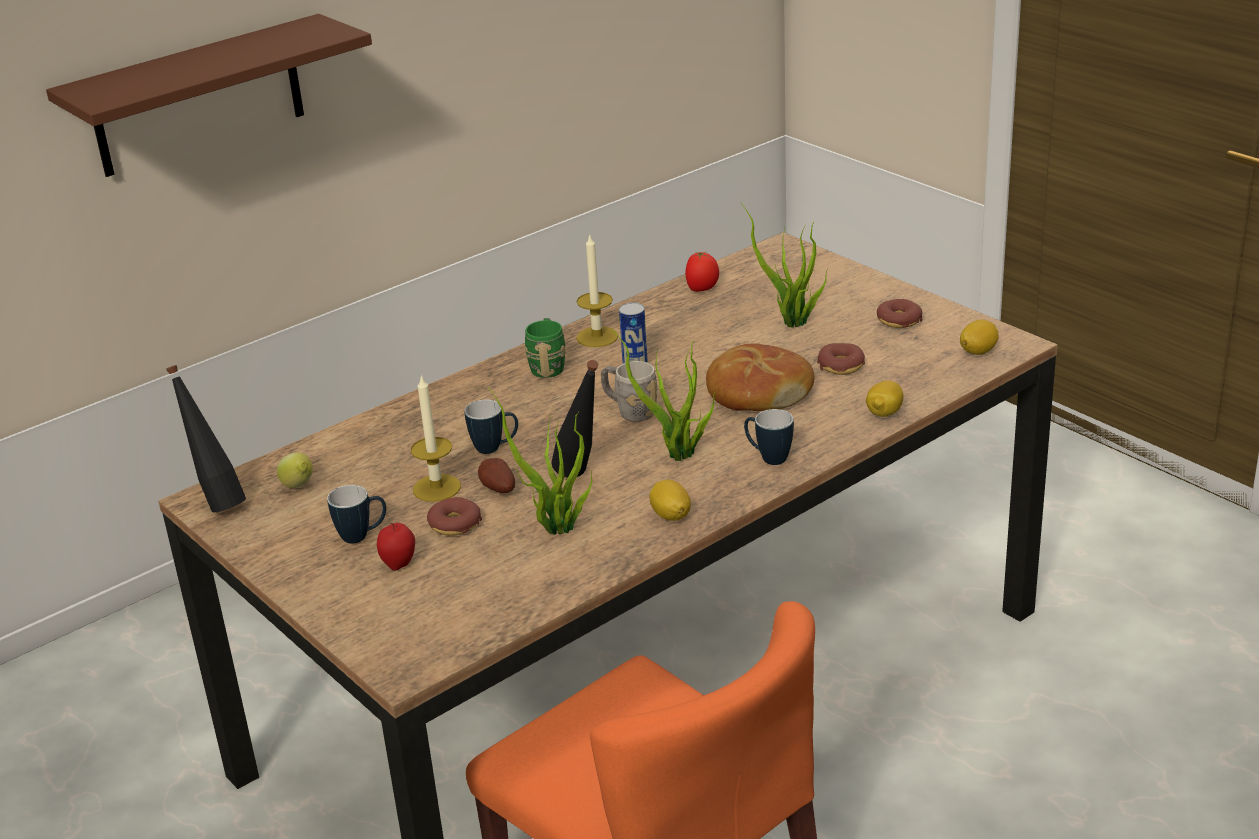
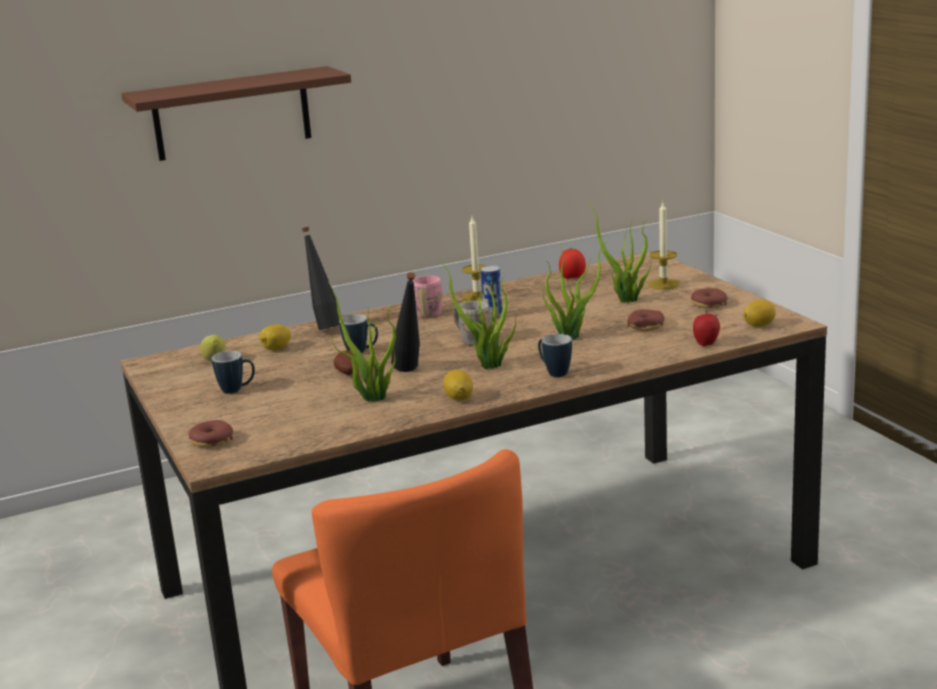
camera: 15 degrees right, 10 degrees down
black bottle [166,365,246,512] -> black bottle moved to [302,227,339,330]
apple [377,523,415,571] -> apple moved to [693,310,720,346]
candle [411,375,461,502] -> candle moved to [648,203,680,290]
donut [427,497,482,536] -> donut moved to [189,420,233,447]
green mug [524,318,566,378] -> pink mug [413,276,443,317]
bread [706,343,815,411] -> potted plant [542,240,608,340]
lemon [866,381,903,417] -> lemon moved to [260,324,291,350]

